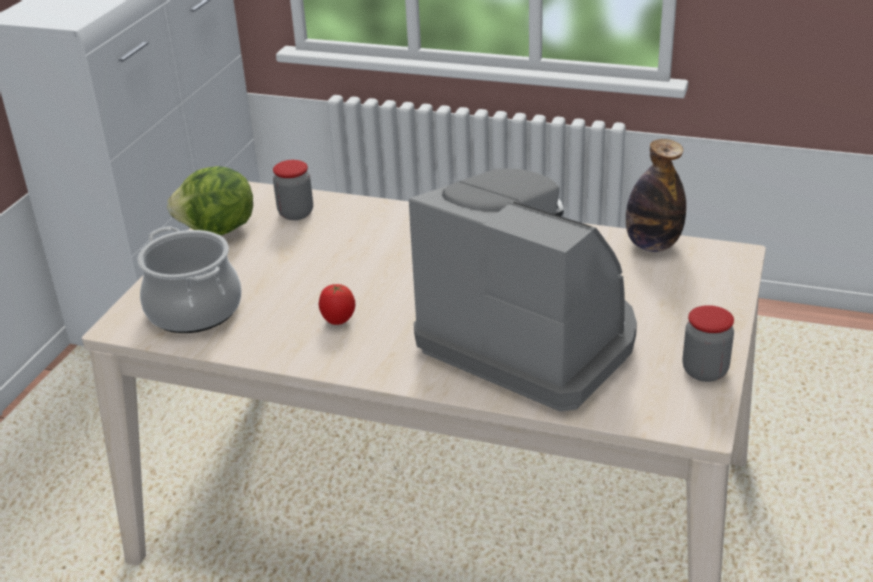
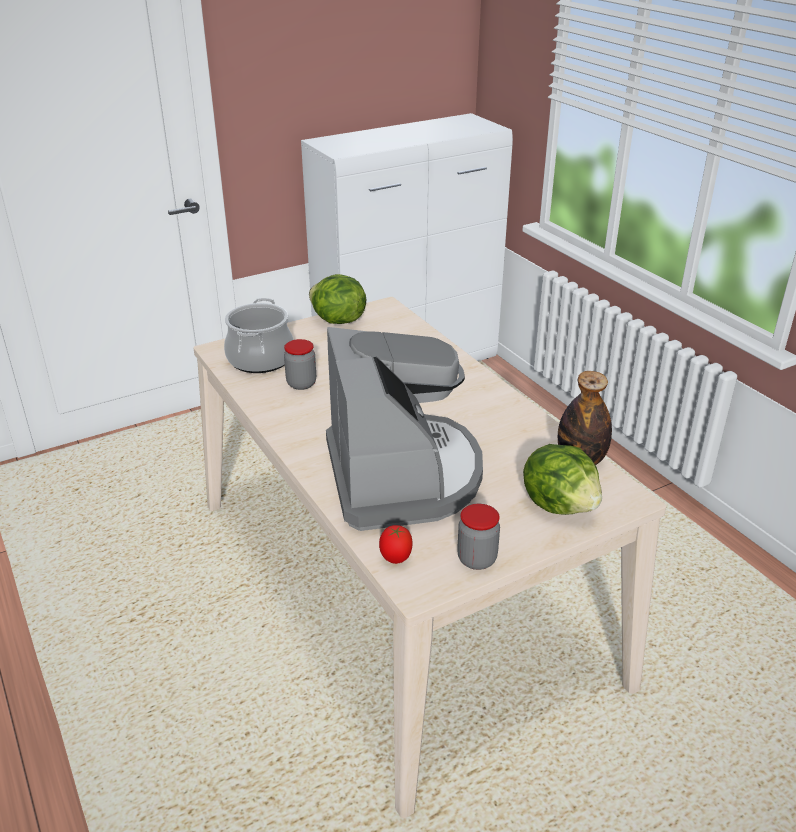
camera: 40 degrees right, 0 degrees up
jar [273,160,313,220] -> jar moved to [284,339,316,390]
tomato [319,284,355,325] -> tomato moved to [379,525,413,564]
none -> lettuce [523,444,602,515]

